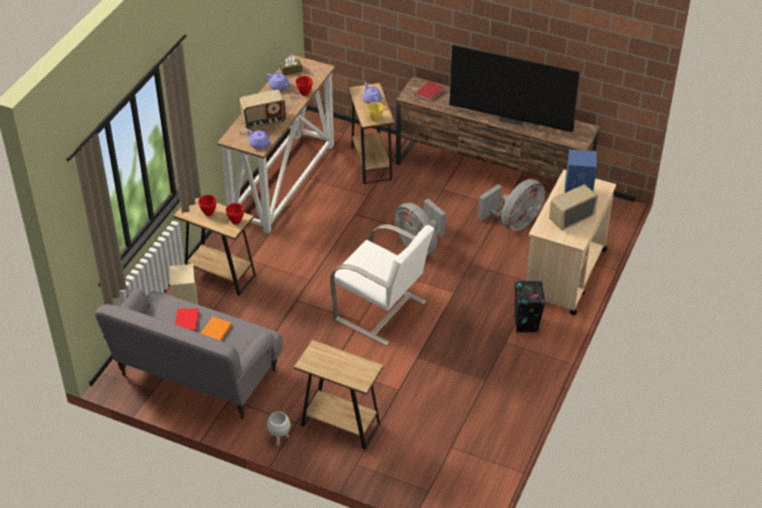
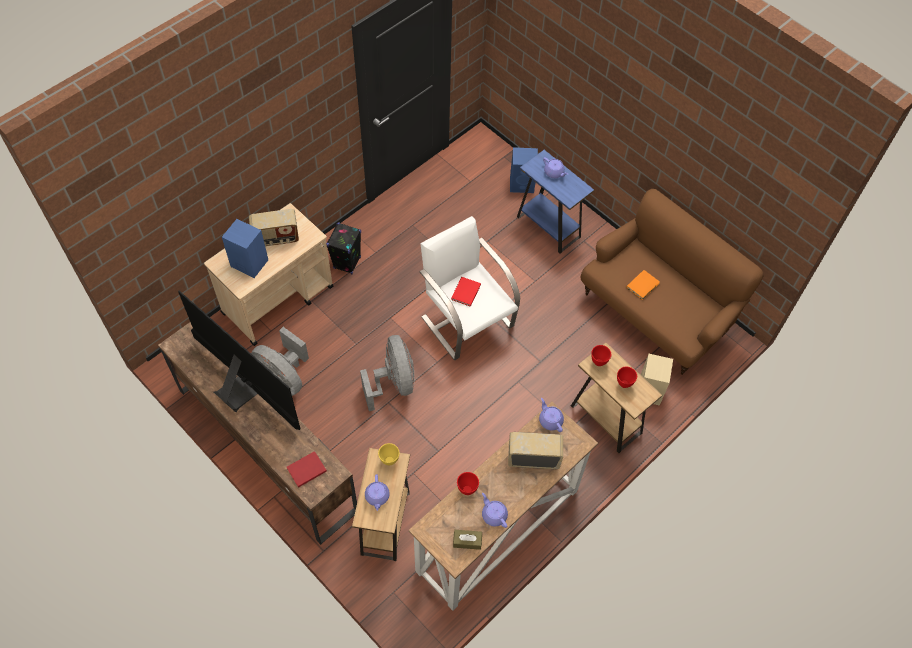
camera: 160 degrees left, 15 degrees up
grey sofa [95,288,283,419] -> brown sofa [581,189,763,375]
red book [175,309,199,332] -> red book moved to [451,277,481,307]
white planter [267,411,291,446] -> none
brown side table [294,340,384,450] -> blue side table [517,150,594,254]
grey fan [478,179,545,231] -> grey fan turned 120 degrees counterclockwise [251,327,309,396]
none -> blue speaker [510,147,538,193]
none -> purple teapot [543,157,568,178]

